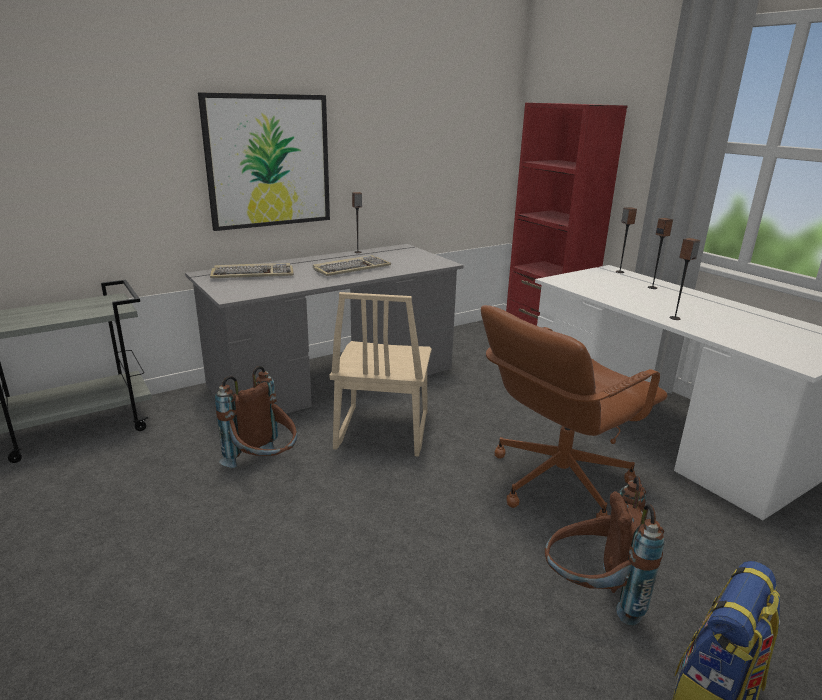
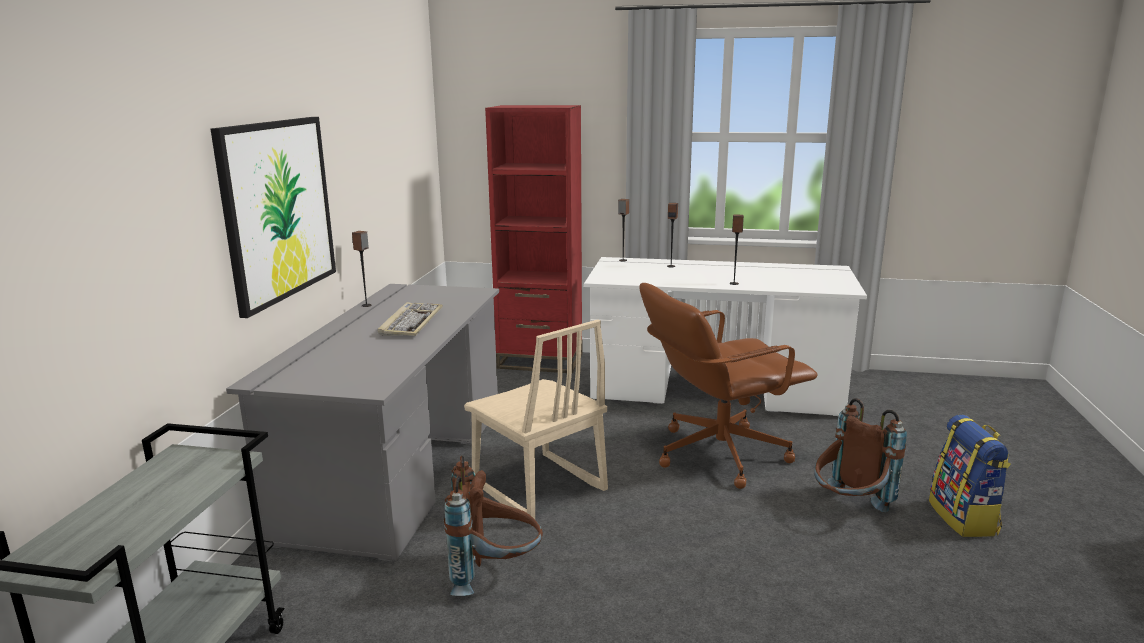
camera: 45 degrees left, 5 degrees down
keyboard [210,263,294,278] -> none
brown office chair [481,305,668,518] -> brown office chair turned 60 degrees clockwise [640,283,817,489]

